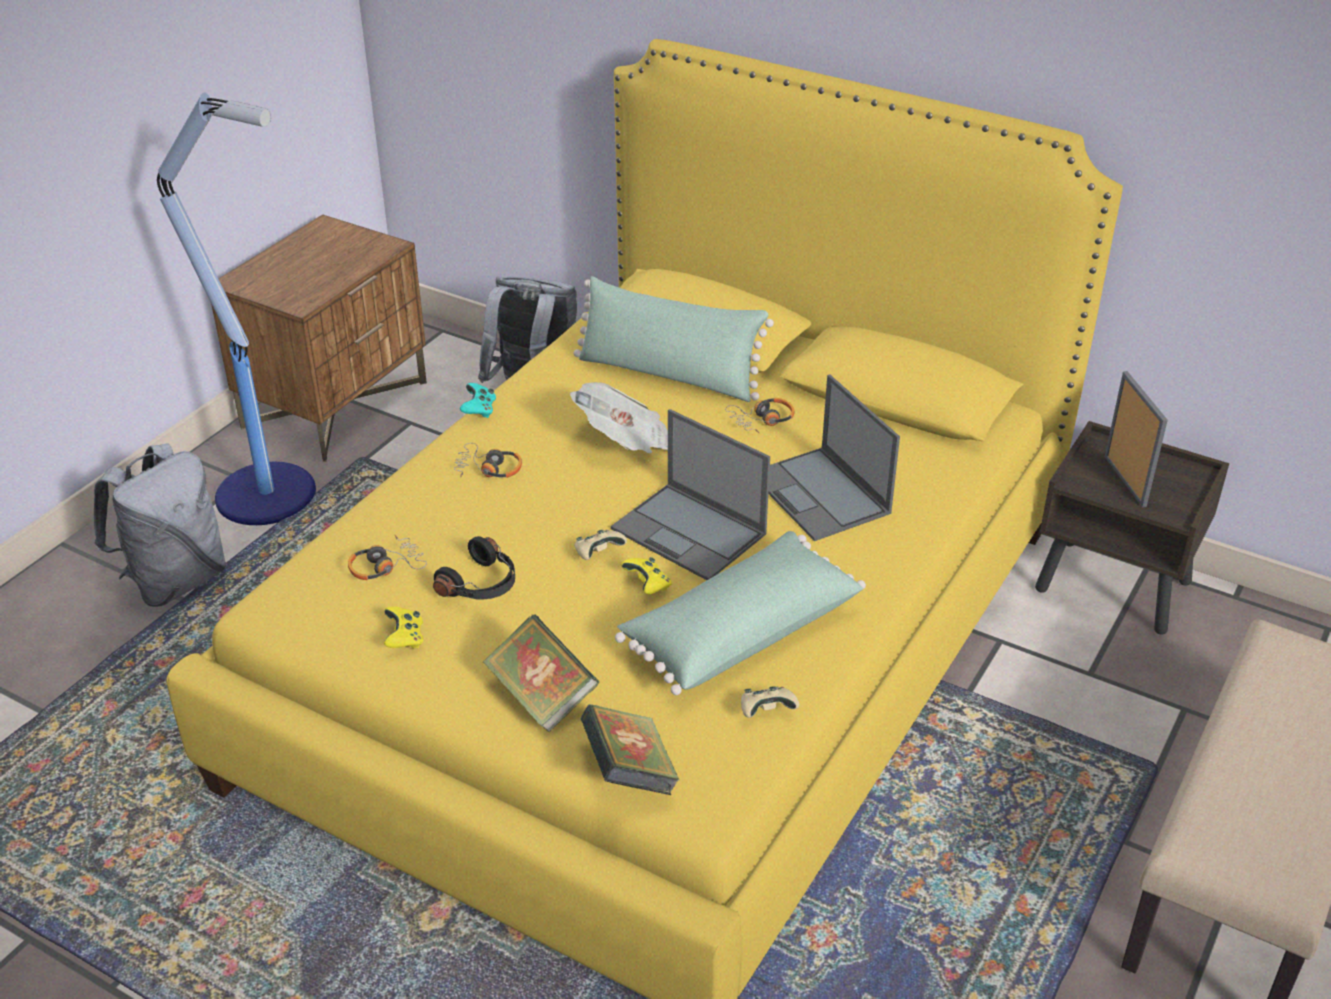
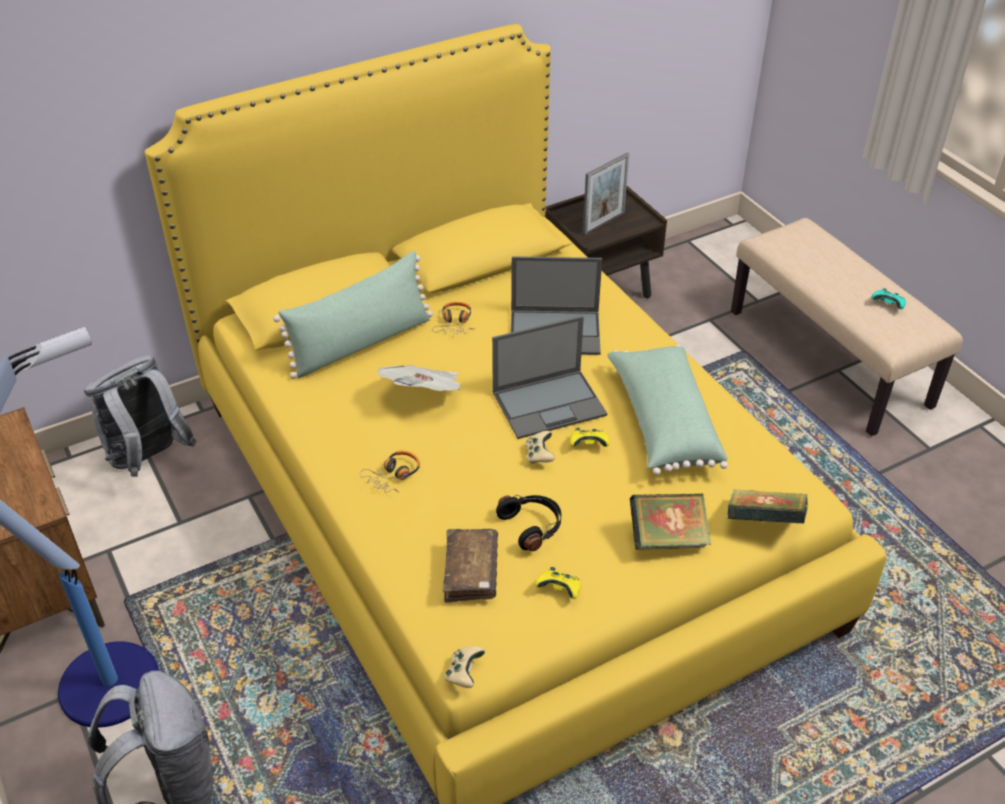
camera: 60 degrees left, 5 degrees up
headphones [348,535,427,580] -> brown book [443,529,498,603]
turquoise game controller [460,383,496,418] -> turquoise game controller moved to [872,288,906,309]
beige game controller [741,686,799,718] -> beige game controller moved to [444,646,485,688]
picture frame [1105,371,1168,507] -> picture frame turned 120 degrees clockwise [583,153,629,235]

